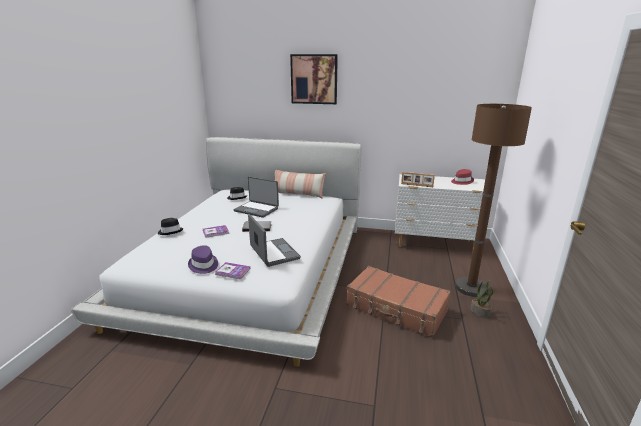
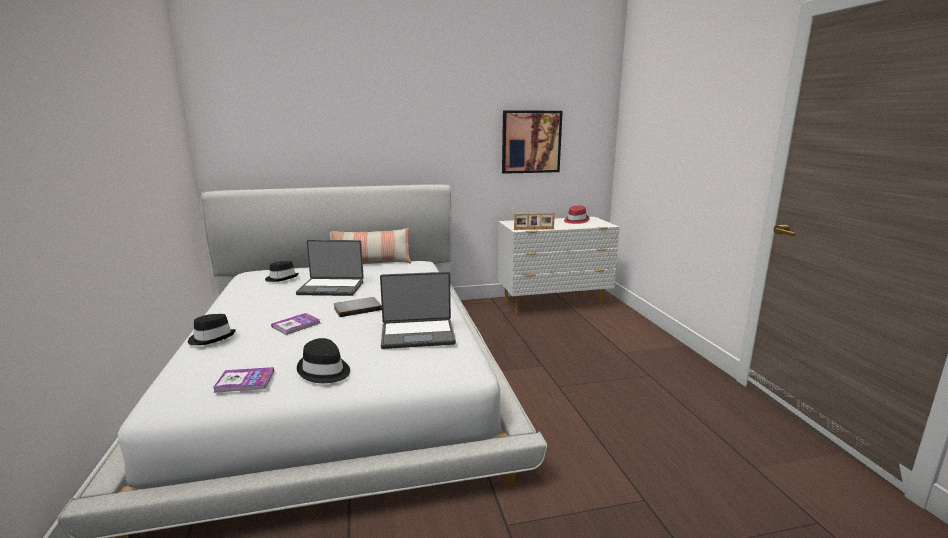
camera: 25 degrees left, 5 degrees down
purple hat [188,245,218,274] -> black hat [297,338,350,383]
book [215,262,250,279] -> book moved to [213,367,274,393]
laptop [248,214,301,267] -> laptop turned 135 degrees clockwise [380,272,456,349]
picture [290,54,338,104] -> picture moved to [502,110,563,174]
brown suitcase [346,266,451,338] -> none
brown floor lamp [455,104,532,297] -> none
potted plant [470,280,493,318] -> none

